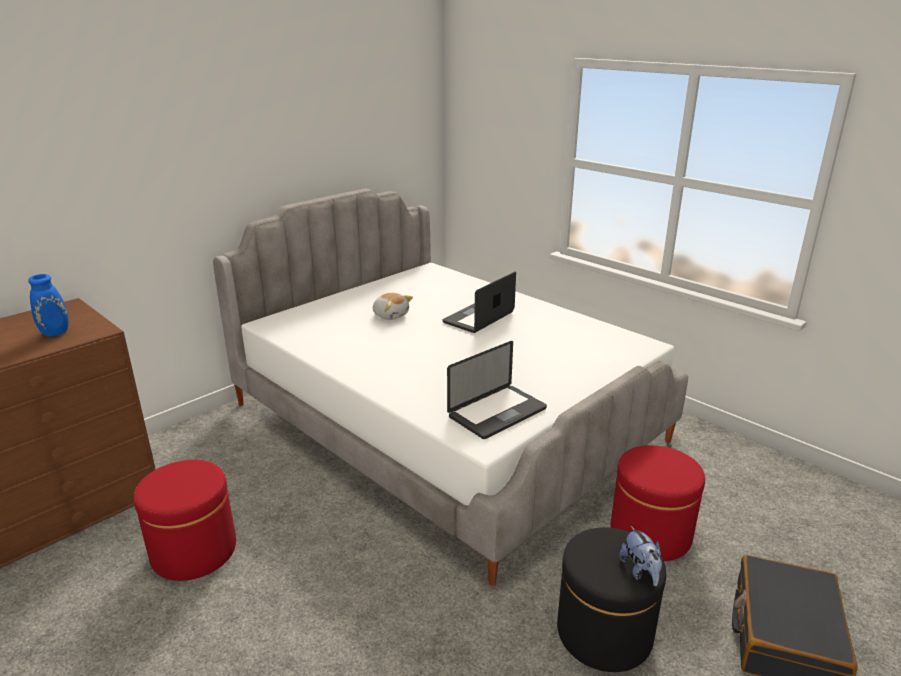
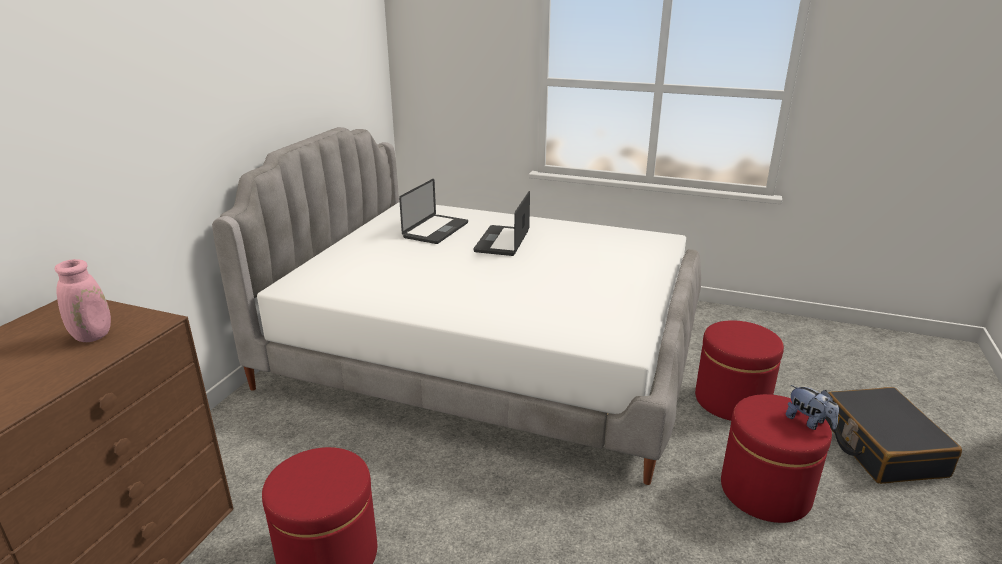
camera: 25 degrees left, 0 degrees up
blue vase [28,274,69,337] -> pink vase [55,259,111,342]
plush toy [373,293,413,320] -> none
laptop [447,341,547,439] -> laptop moved to [399,179,468,244]
black ottoman [557,527,666,672] -> red ottoman [721,394,832,523]

